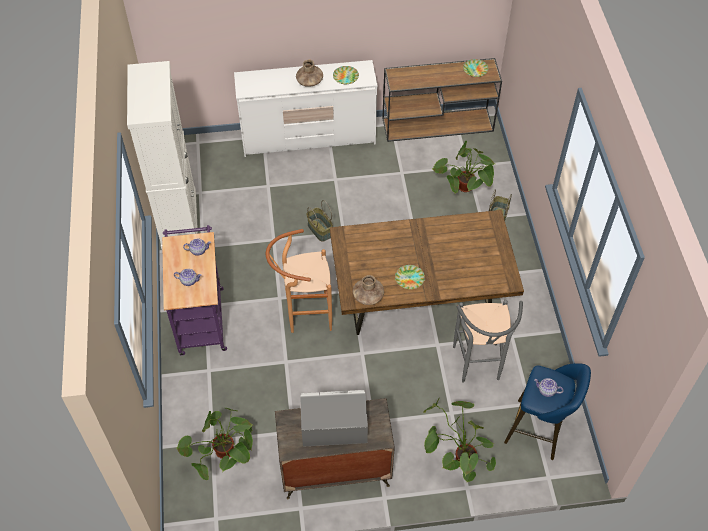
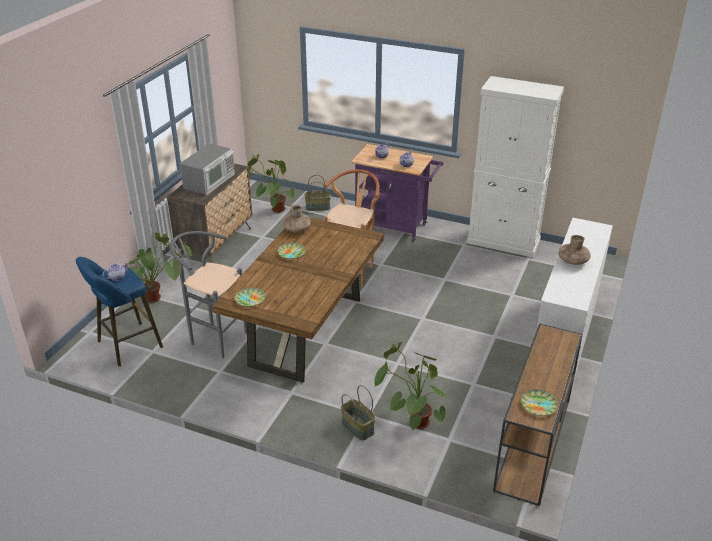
camera: 120 degrees right, 20 degrees down
basket [307,200,333,242] -> basket moved to [305,175,331,211]
plate [333,66,359,84] -> plate moved to [234,288,266,307]

